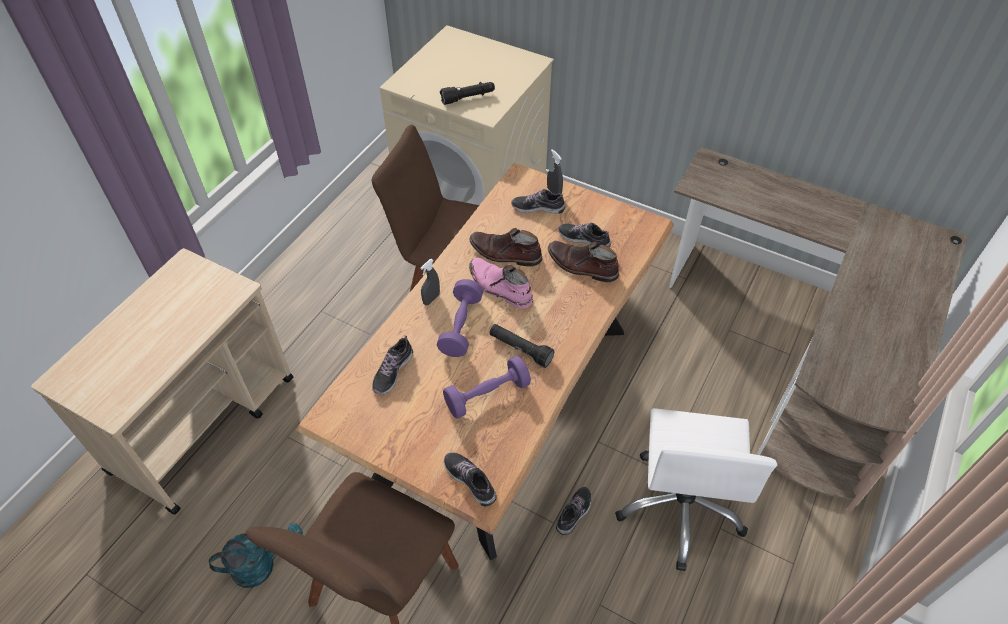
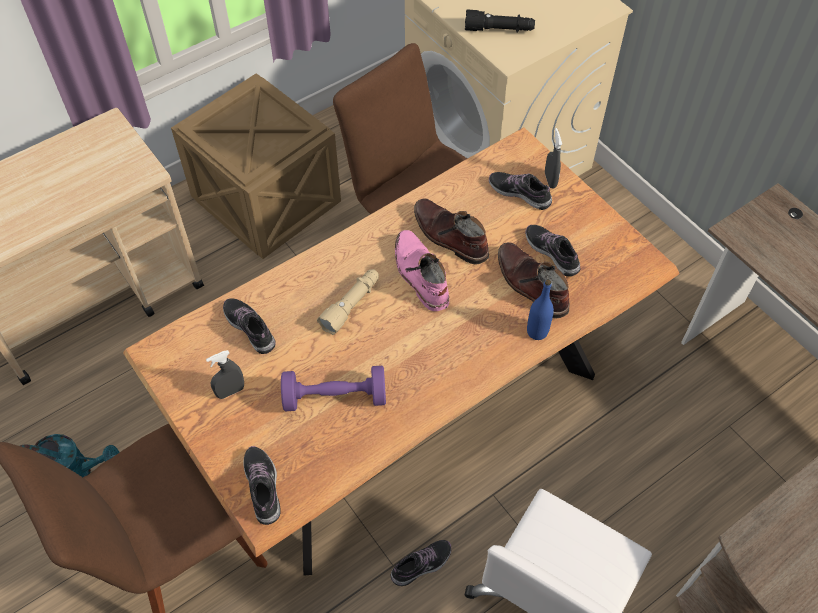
camera: 25 degrees right, 5 degrees up
shoe [372,335,413,395] -> shoe turned 90 degrees clockwise [223,299,276,354]
grey spray bottle [420,259,440,305] -> grey spray bottle moved to [206,350,244,399]
purple dumbbell [437,279,483,357] -> beige flashlight [317,269,379,335]
black flashlight [490,324,554,368] -> none
none -> crate [171,73,341,259]
none -> blue bottle [527,280,554,340]

